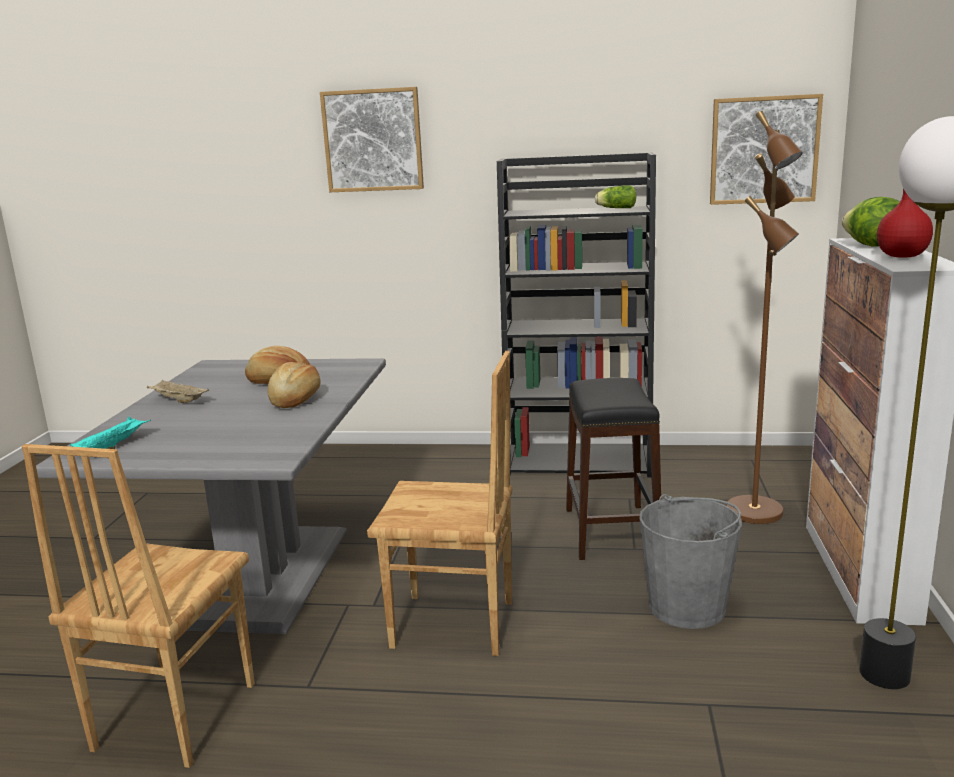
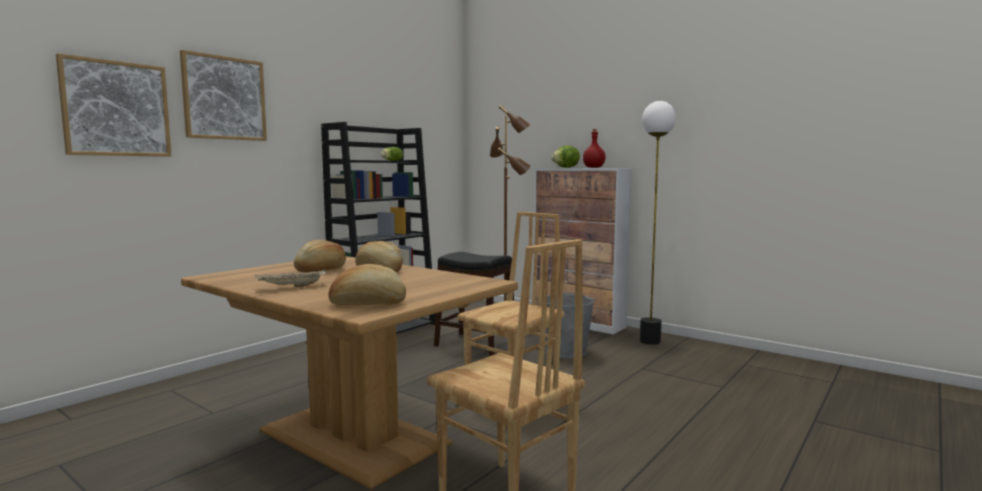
camera: 60 degrees left, 10 degrees down
grey dining table [36,358,386,634] -> brown dining table [181,256,518,489]
turquoise tray [70,417,151,449] -> bread [328,264,406,305]
picture [710,94,823,205] -> picture moved to [56,53,171,157]

